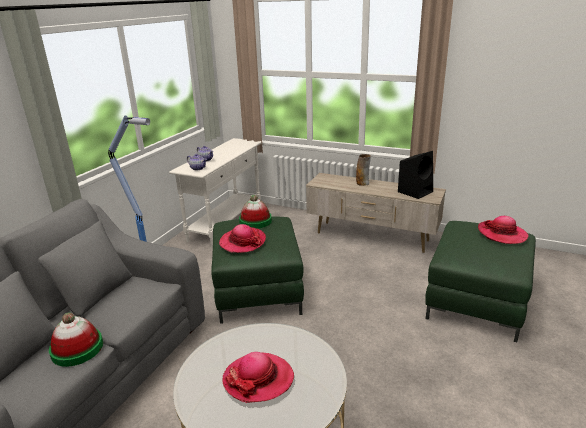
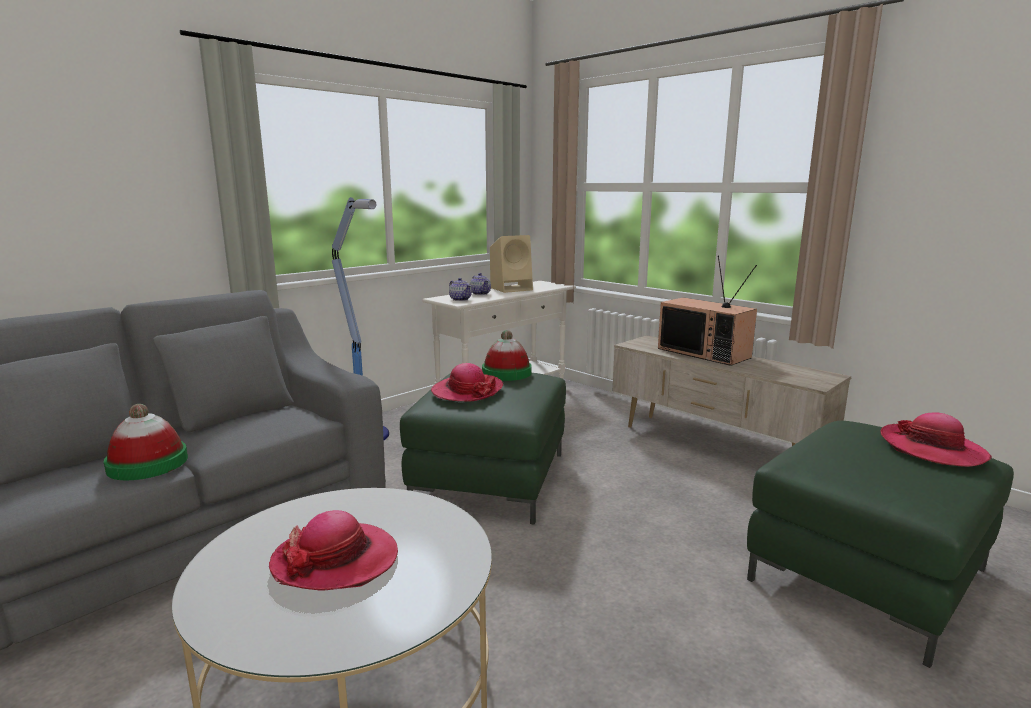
camera: 20 degrees right, 10 degrees down
vase [356,154,371,186] -> television [658,255,757,366]
black speaker [398,151,433,199] -> none
none -> beige speaker [490,235,533,293]

